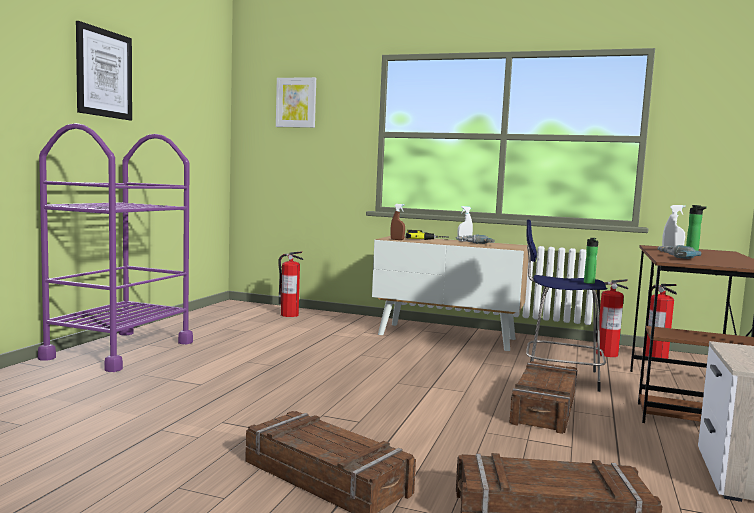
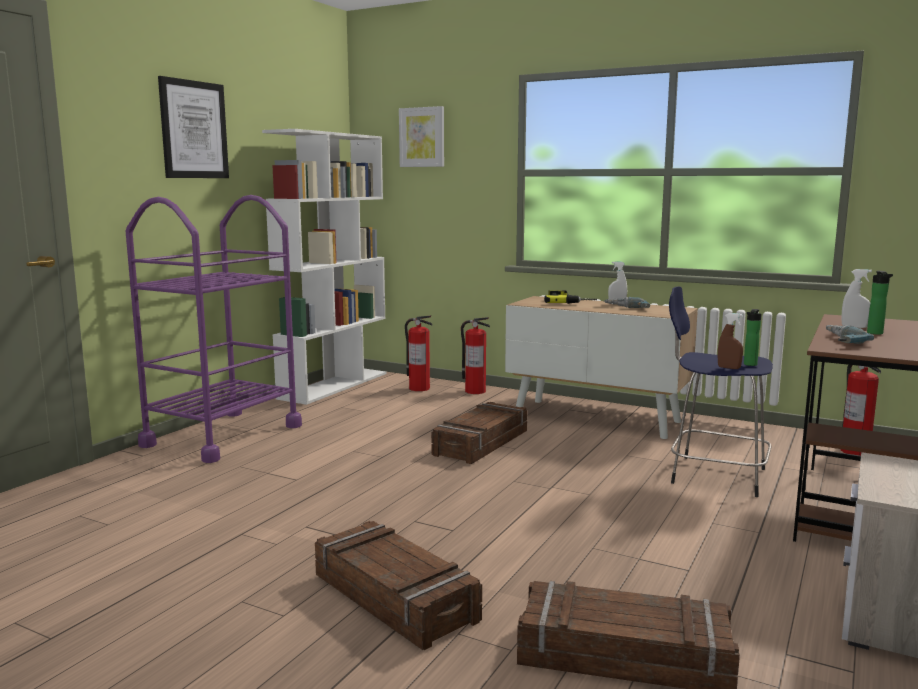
camera: 10 degrees right, 5 degrees up
brown spray bottle [390,204,405,240] -> brown spray bottle moved to [718,313,743,369]
crate [509,361,577,434] -> crate moved to [431,402,527,464]
fire extinguisher [596,279,628,357] -> fire extinguisher moved to [461,317,490,394]
none -> white bookcase [262,129,387,405]

